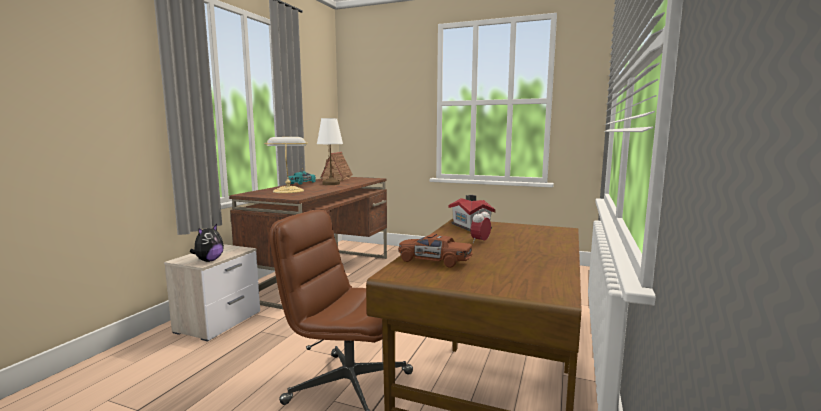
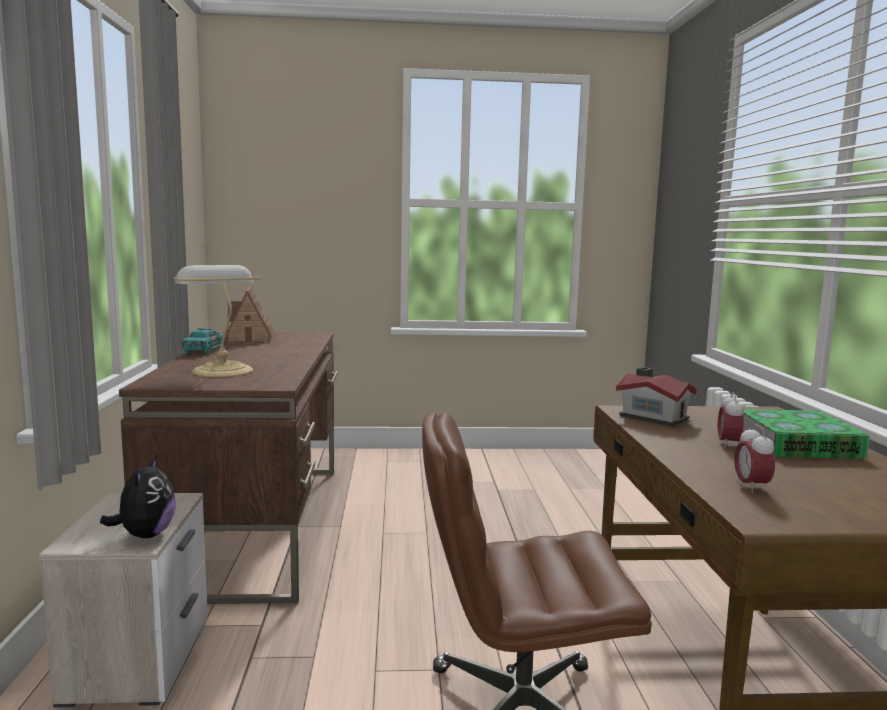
camera: 25 degrees left, 0 degrees up
white table lamp [317,118,343,185] -> none
brown toy car [399,233,473,268] -> alarm clock [734,424,775,493]
none -> book [743,409,870,459]

